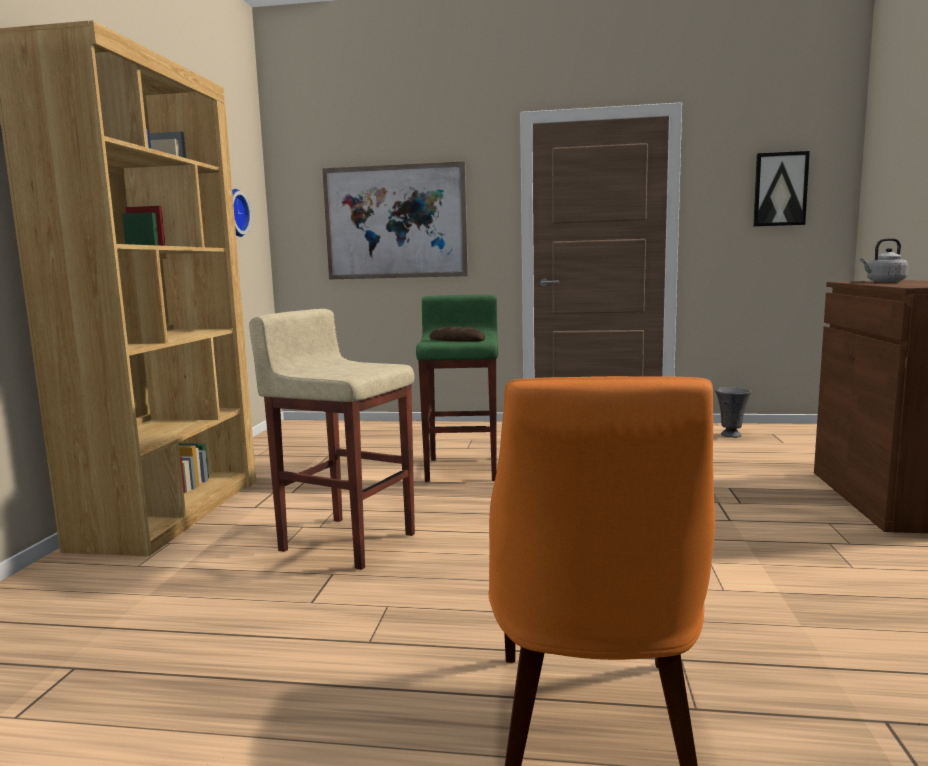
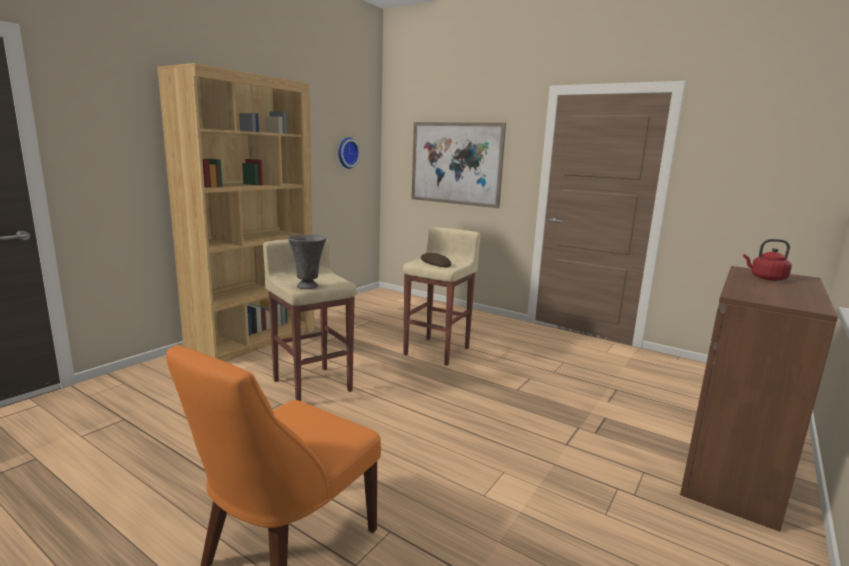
camera: 25 degrees right, 5 degrees up
green stool [416,294,498,482] -> beige stool [403,227,481,366]
grey vase [715,387,751,438] -> grey vase moved to [288,234,326,289]
picture [753,151,810,227] -> none
grey kettle [860,238,909,282] -> red kettle [743,239,792,281]

